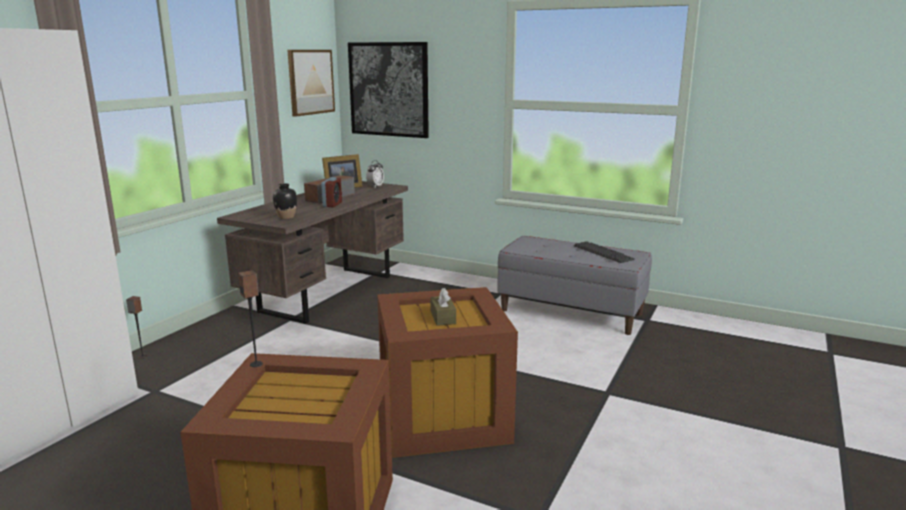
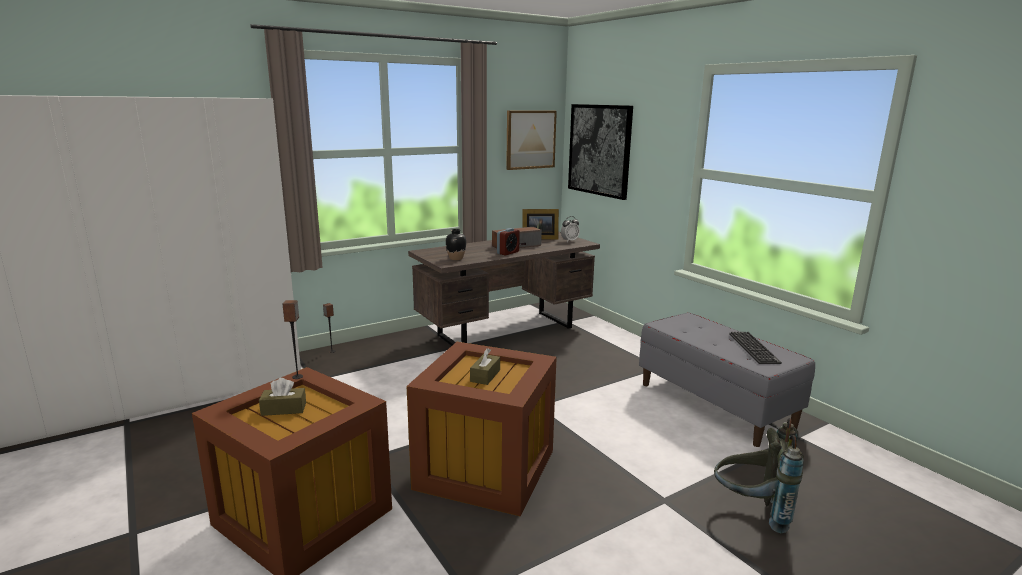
camera: 30 degrees right, 0 degrees up
none -> brown tissue box [259,378,306,416]
none -> grey backpack [714,418,804,534]

